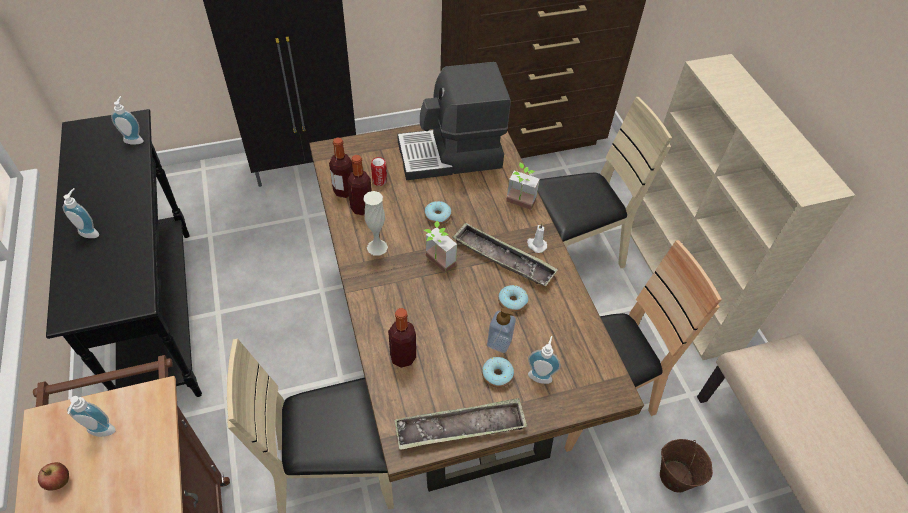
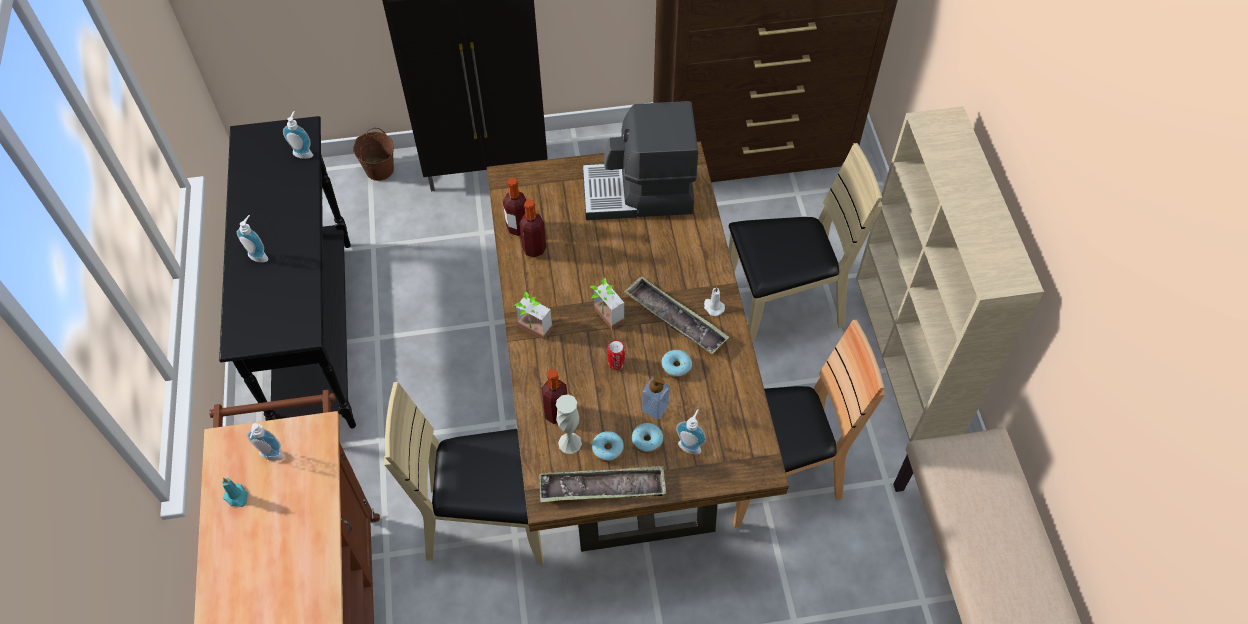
camera: 10 degrees right, 5 degrees up
apple [38,462,69,491] -> turquoise candle [222,478,248,507]
white vase [363,191,388,256] -> white vase moved to [556,394,582,454]
can [371,157,387,186] -> can moved to [607,340,625,370]
donut [424,201,451,225] -> donut moved to [592,431,624,462]
potted plant [506,163,540,210] -> potted plant moved to [515,291,552,340]
brown bucket [660,439,713,493] -> brown bucket moved to [353,128,394,181]

